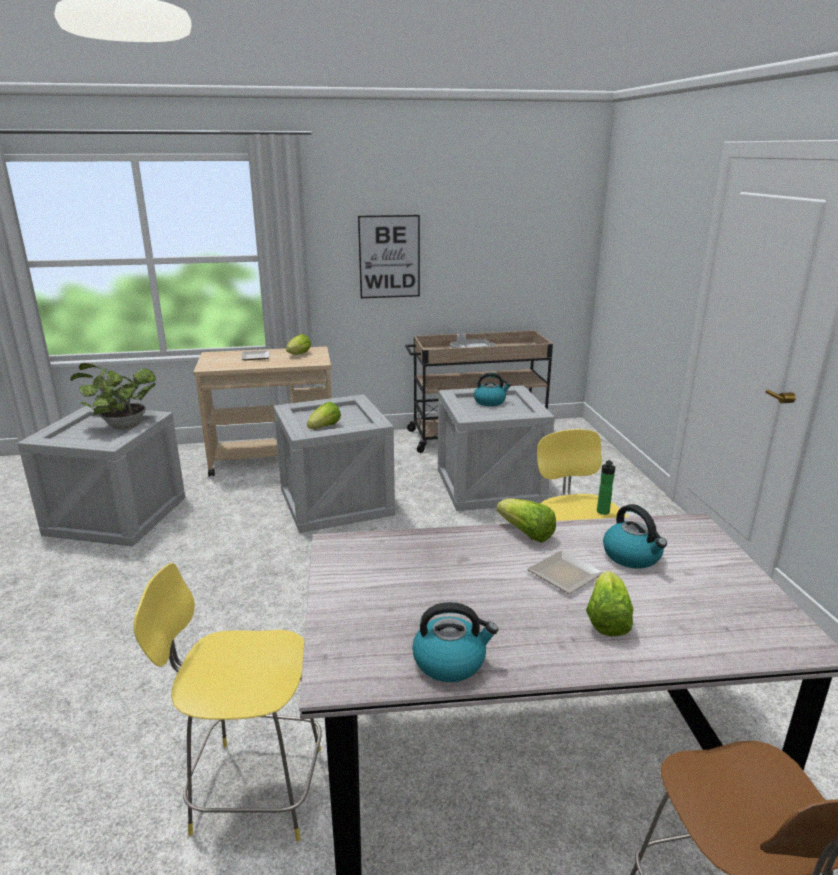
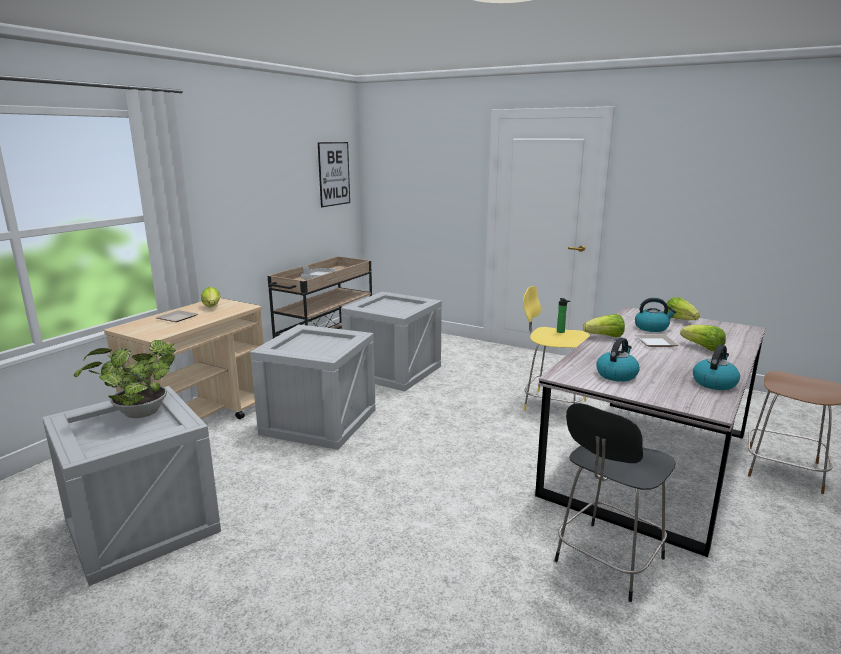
camera: 50 degrees left, 5 degrees down
yellow stool [133,563,322,841] -> black stool [554,403,676,602]
lettuce [307,402,341,429] -> lettuce moved to [667,297,700,320]
picture [358,215,420,298] -> picture moved to [318,142,350,207]
kettle [474,372,511,406] -> kettle moved to [596,338,640,382]

